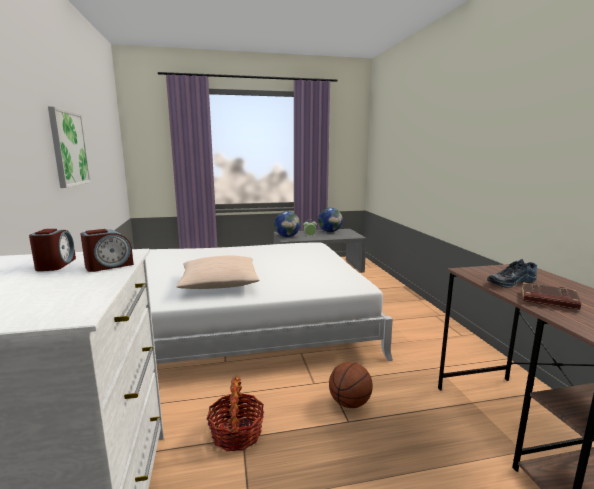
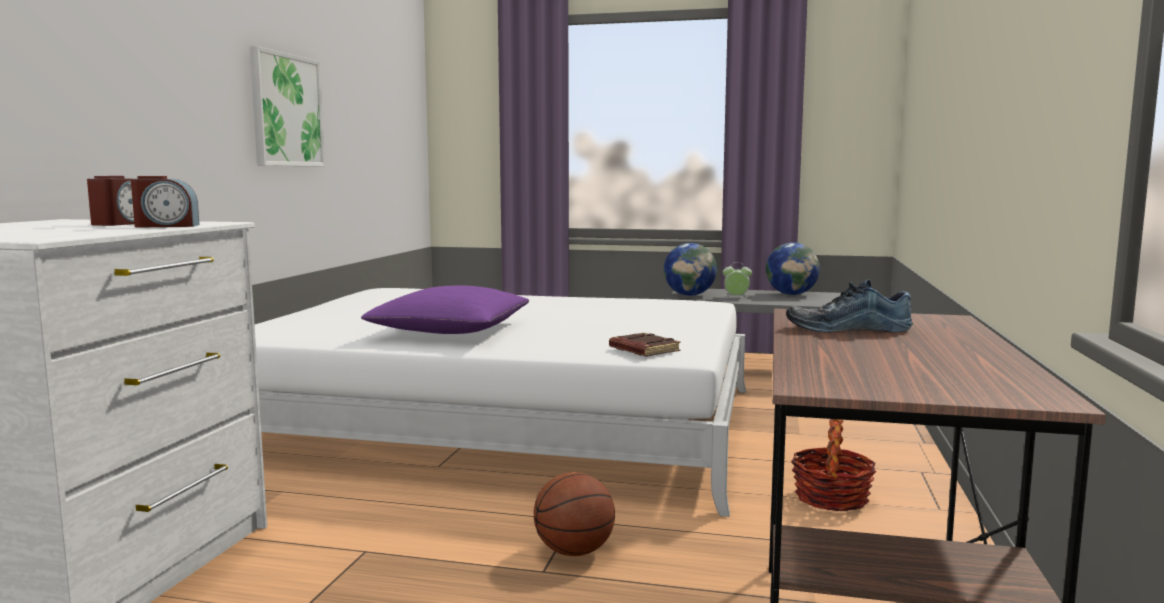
camera: 25 degrees right, 5 degrees down
beige pillow [177,256,259,289] -> purple pillow [361,285,529,334]
basket [207,377,264,451] -> basket moved to [791,419,876,511]
brown book [522,282,581,310] -> brown book moved to [609,333,681,356]

